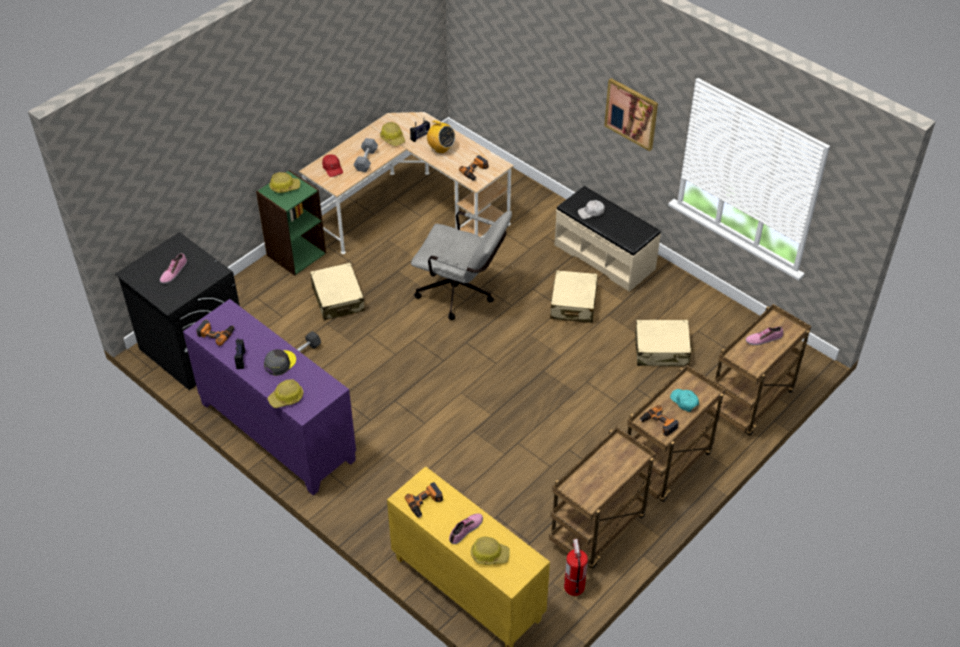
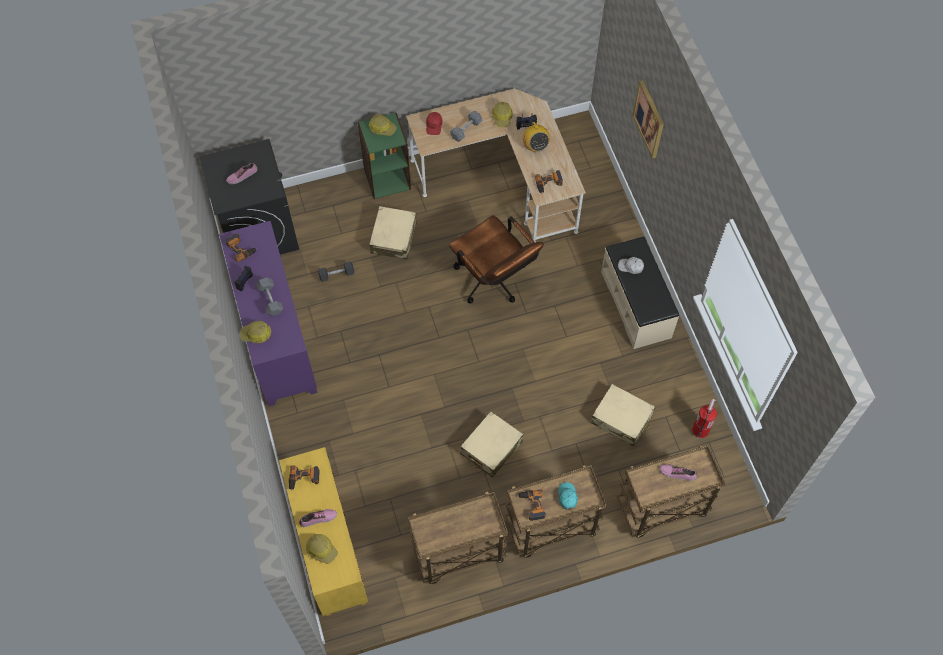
camera: 30 degrees right, 15 degrees up
grey cap [264,349,296,376] -> grey dumbbell [256,277,283,316]
grey office chair [411,210,512,320] -> brown office chair [449,215,544,304]
beige suitcase [550,270,597,323] -> beige suitcase moved to [460,411,523,478]
fire extinguisher [564,539,588,596] -> fire extinguisher moved to [692,399,717,438]
picture [604,78,658,151] -> picture moved to [632,80,664,158]

